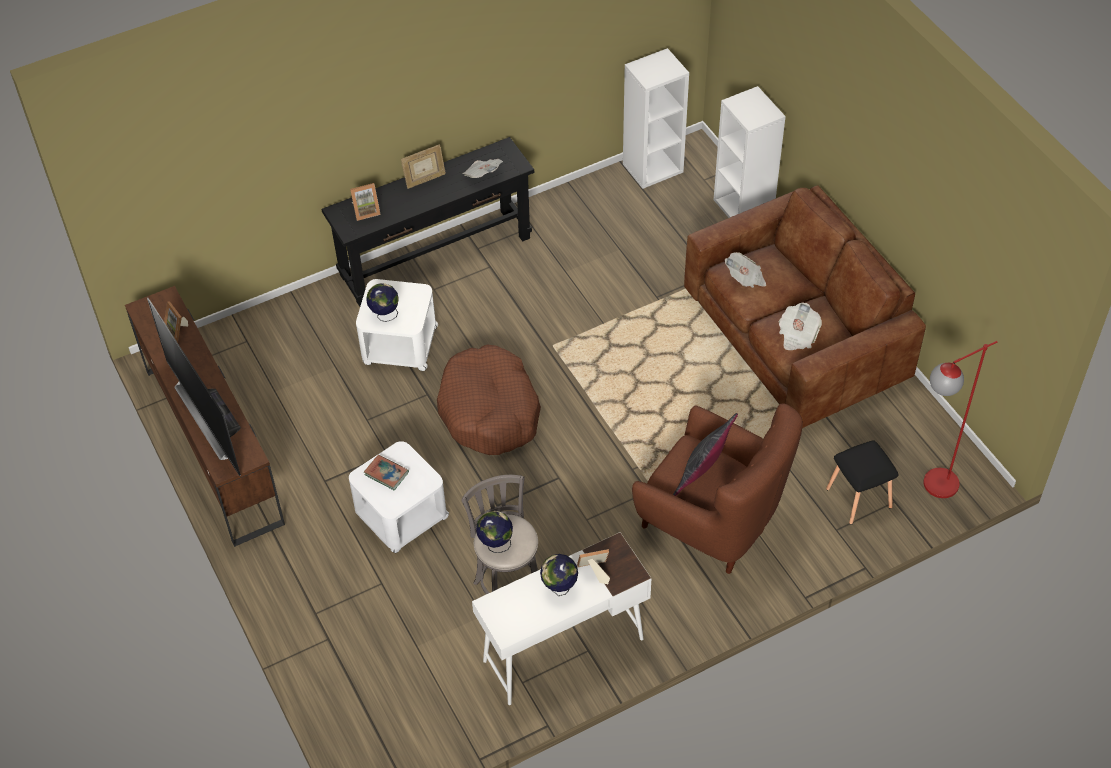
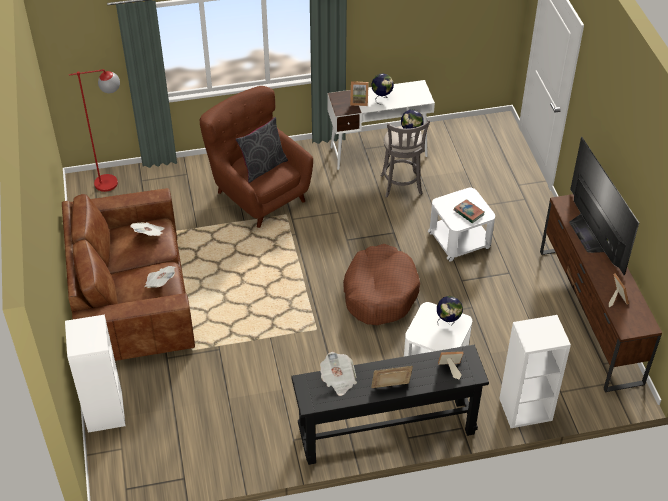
camera: 165 degrees left, 5 degrees down
white bookcase [623,48,689,189] -> white bookcase moved to [499,315,571,428]
black stool [826,440,899,525] -> none

